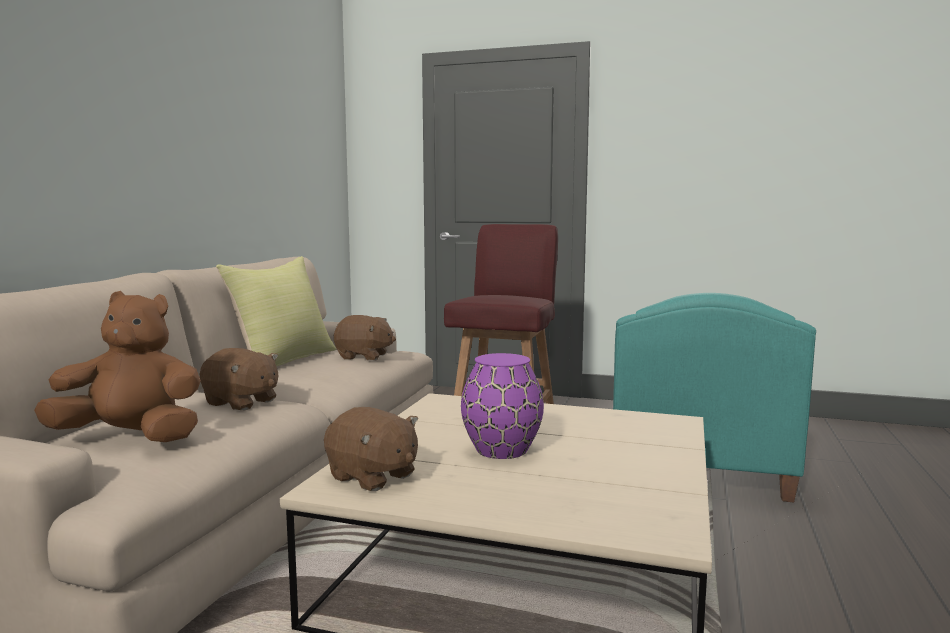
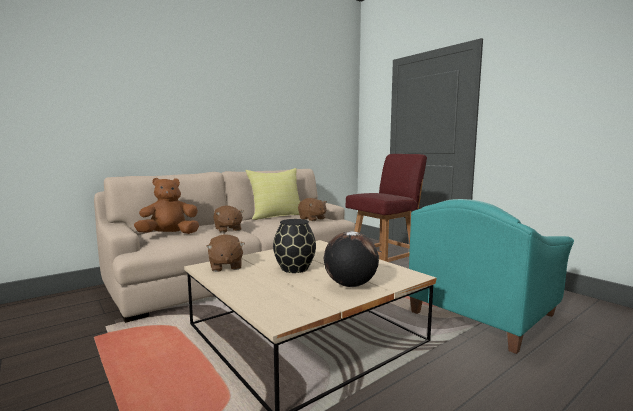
camera: 35 degrees right, 0 degrees up
brown plush toy [34,291,201,442] -> brown plush toy turned 60 degrees counterclockwise [134,178,199,234]
purple vase [461,353,544,459] -> black vase [273,219,316,273]
none -> globe [324,231,379,287]

